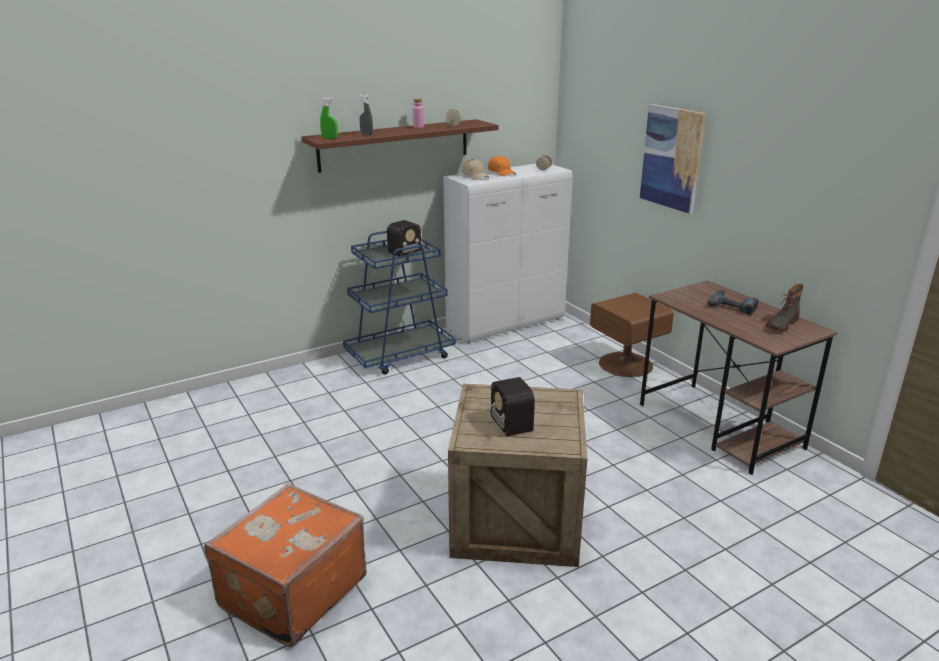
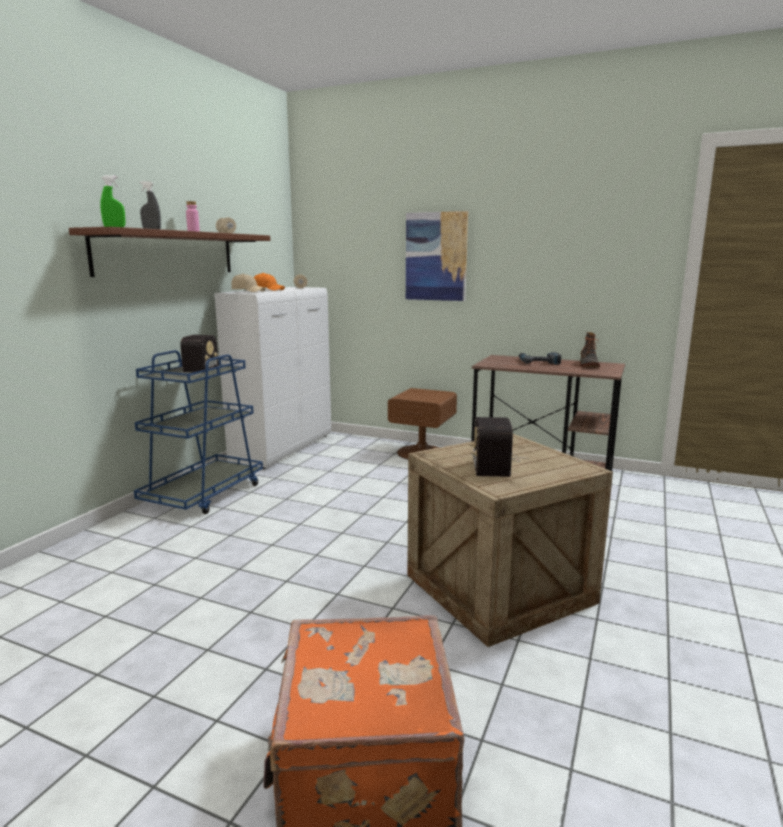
camera: 35 degrees left, 10 degrees down
radio [483,377,535,436] -> radio turned 60 degrees clockwise [470,417,529,477]

